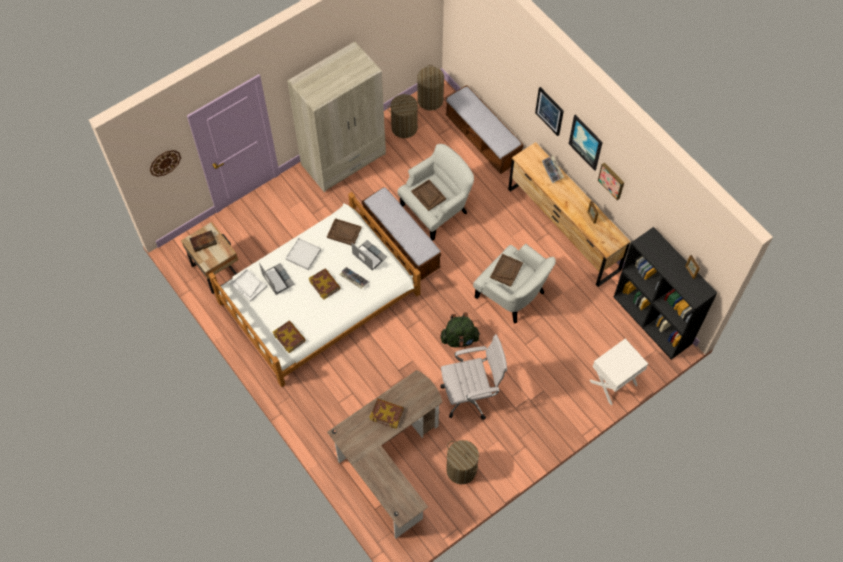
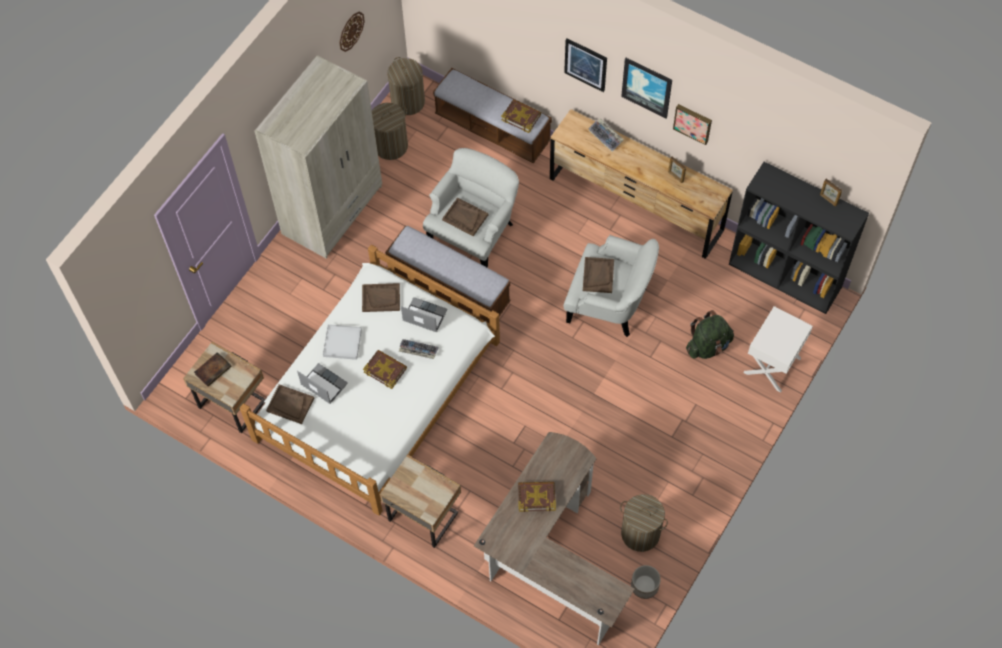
camera: 20 degrees left, 0 degrees up
wall clock [150,150,181,177] -> wall clock moved to [339,12,365,52]
white tray [230,268,267,302] -> brown tray [266,384,314,424]
book [273,321,306,353] -> book moved to [501,100,541,133]
green backpack [440,313,480,347] -> green backpack moved to [686,310,734,359]
white office chair [440,334,507,420] -> none
none -> beige nightstand [380,454,461,548]
none -> planter [631,565,661,599]

